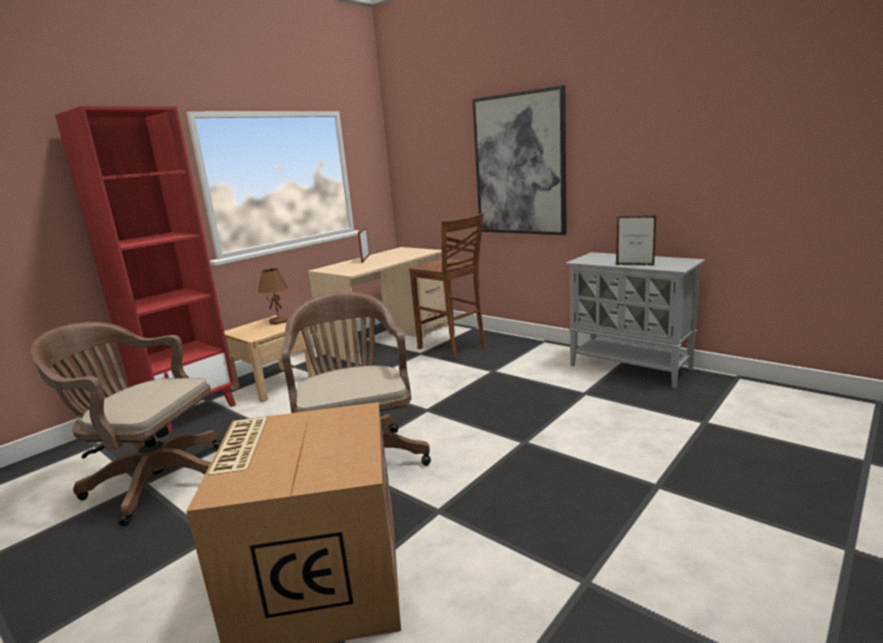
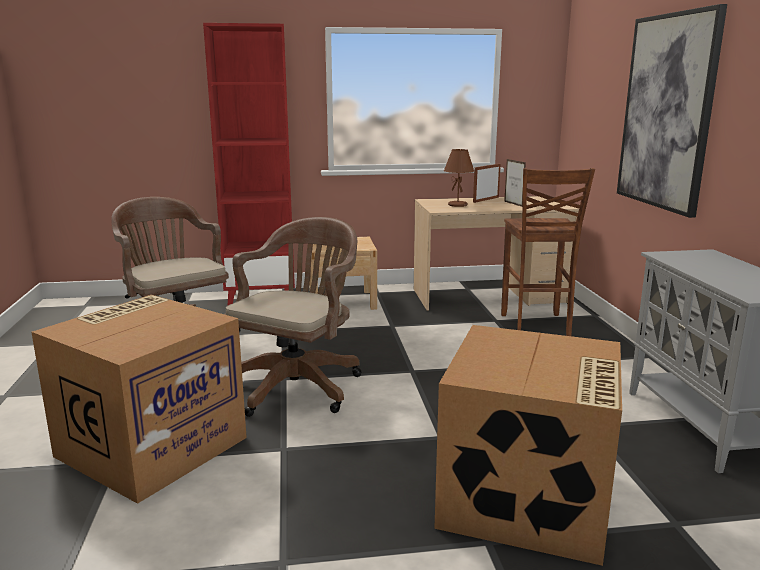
camera: 40 degrees right, 0 degrees up
brown table lamp [258,268,289,324] -> brown table lamp moved to [444,149,474,207]
picture frame [616,215,657,265] -> picture frame moved to [504,159,526,207]
none -> cardboard box [434,325,622,566]

